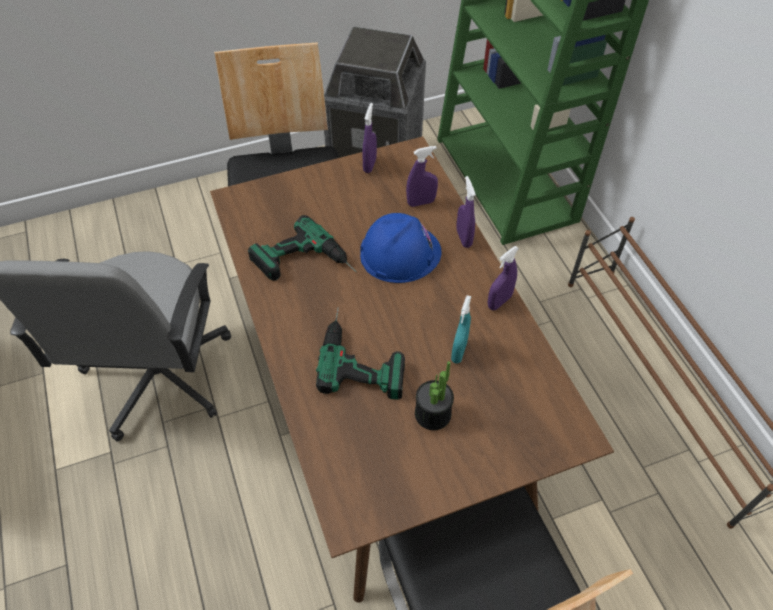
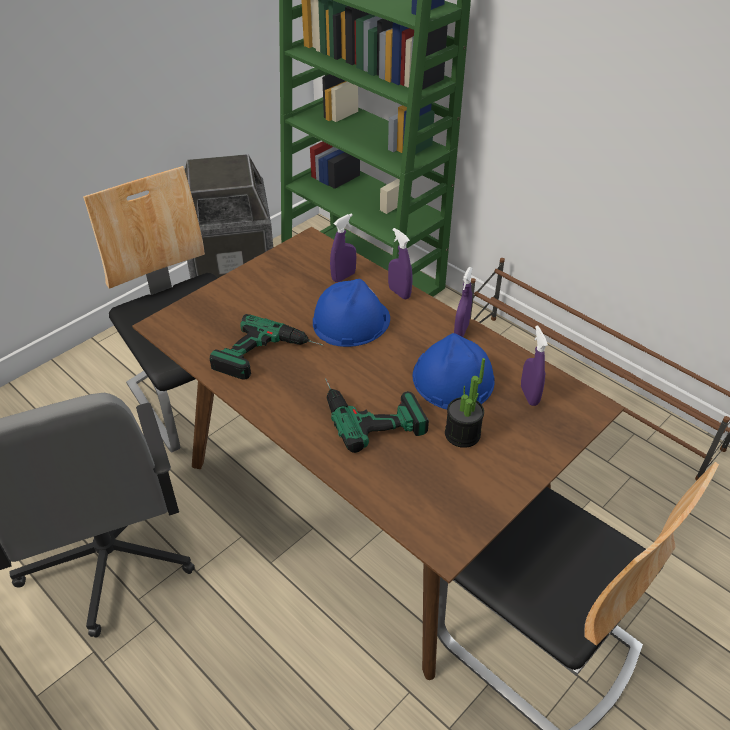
camera: 25 degrees left, 10 degrees down
purple spray bottle [362,103,377,173] -> purple spray bottle moved to [521,325,548,406]
turquoise spray bottle [451,295,471,364] -> blue hard hat [413,333,495,410]

